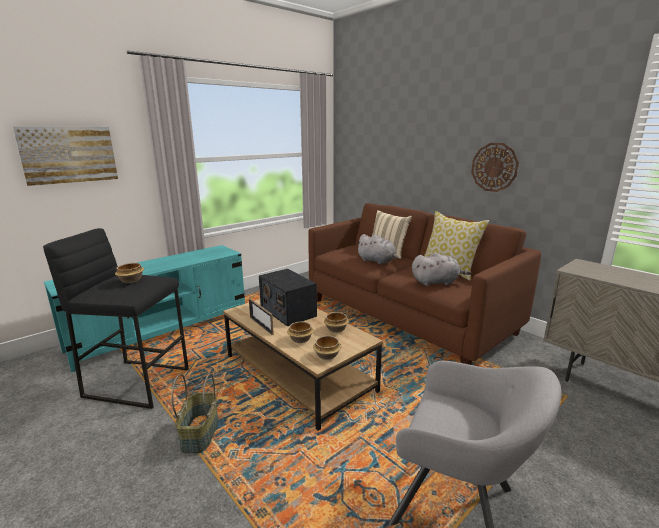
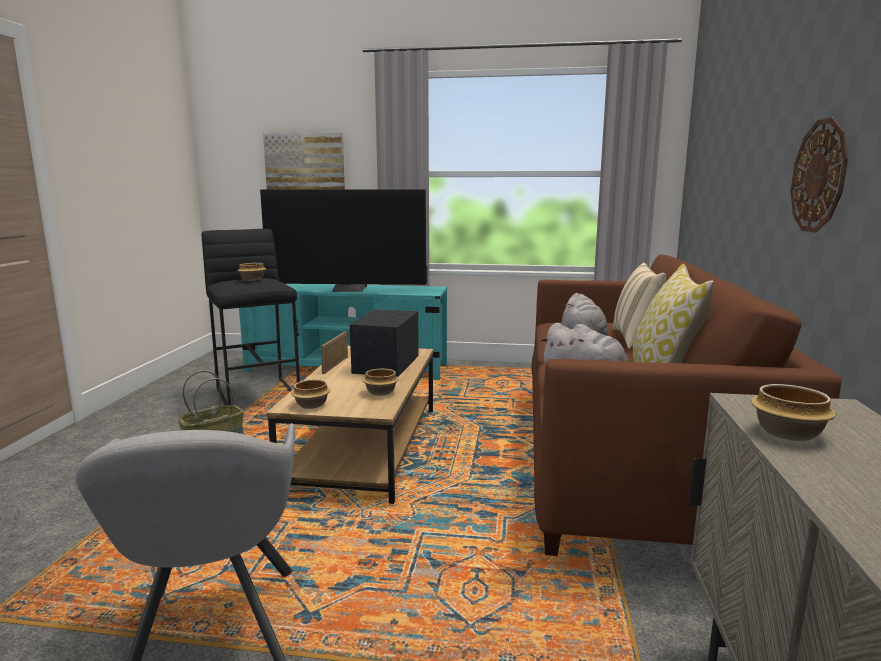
camera: 50 degrees right, 5 degrees down
bowl [287,321,314,343] -> bowl moved to [751,384,836,441]
none -> television [260,189,427,292]

